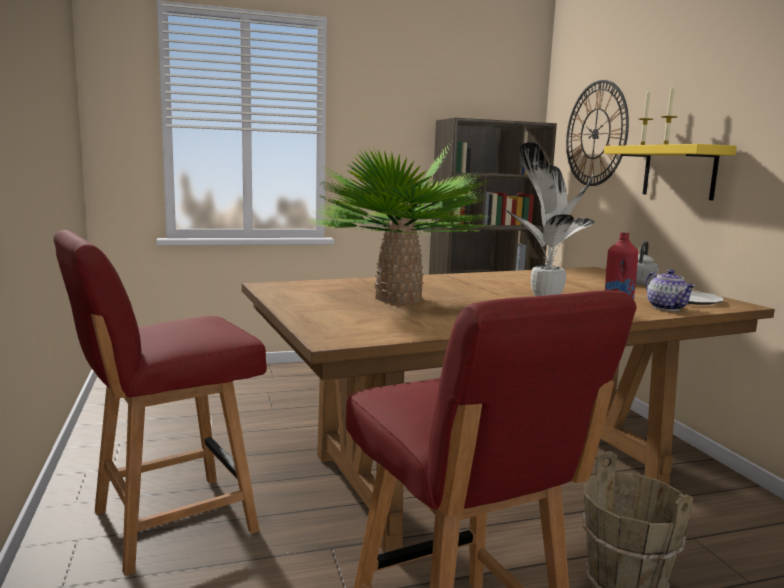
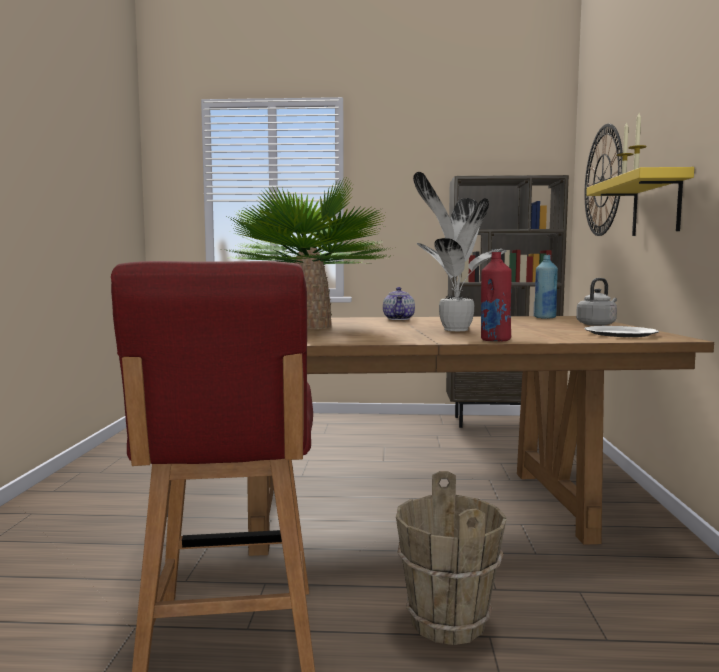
camera: 20 degrees right, 5 degrees down
red chair [54,230,267,576] -> none
teapot [645,269,696,311] -> teapot moved to [383,287,415,320]
none -> blue bottle [534,255,558,318]

